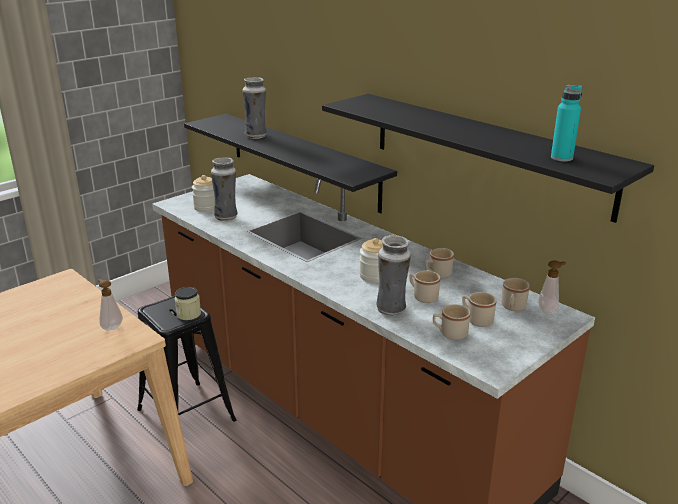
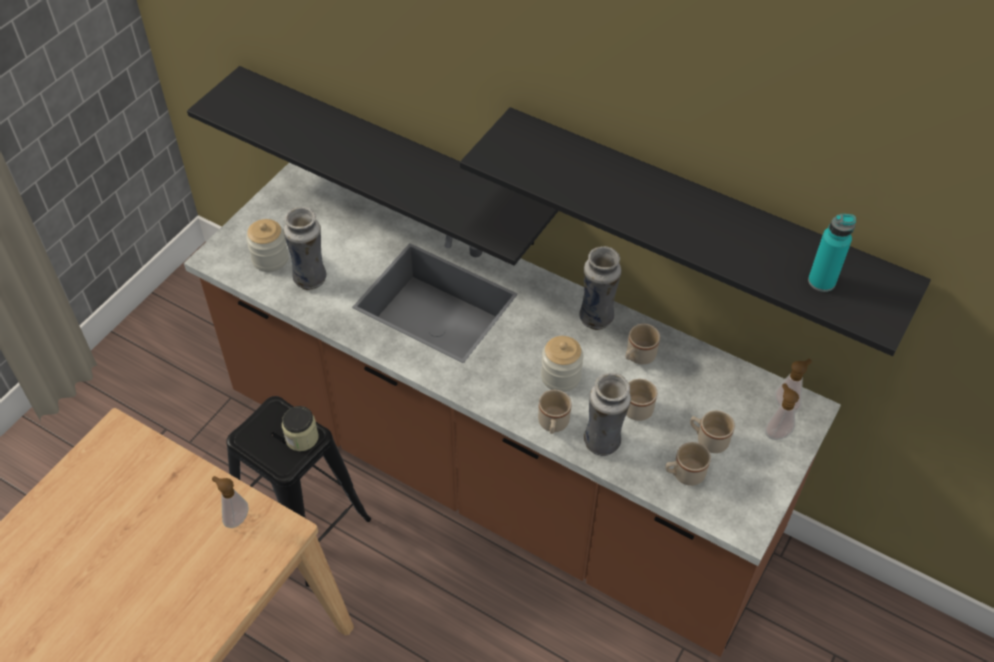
camera: 15 degrees left, 25 degrees up
vase [242,77,267,139] -> vase moved to [579,246,622,330]
beige mug [501,278,530,311] -> beige mug moved to [538,390,572,434]
none -> soap dispenser [764,383,799,440]

